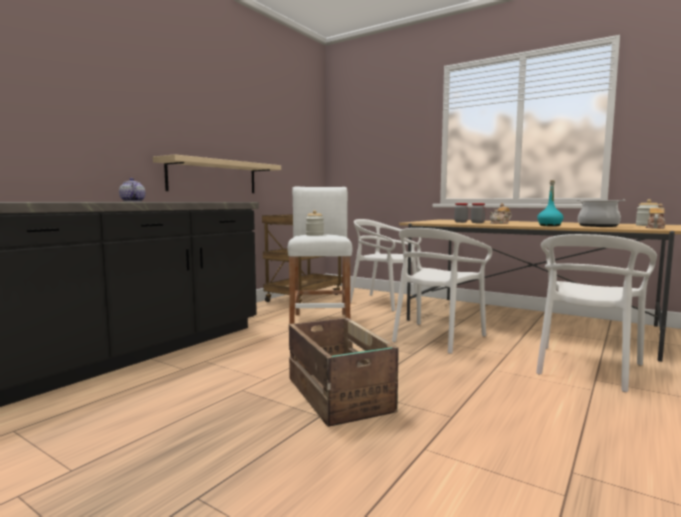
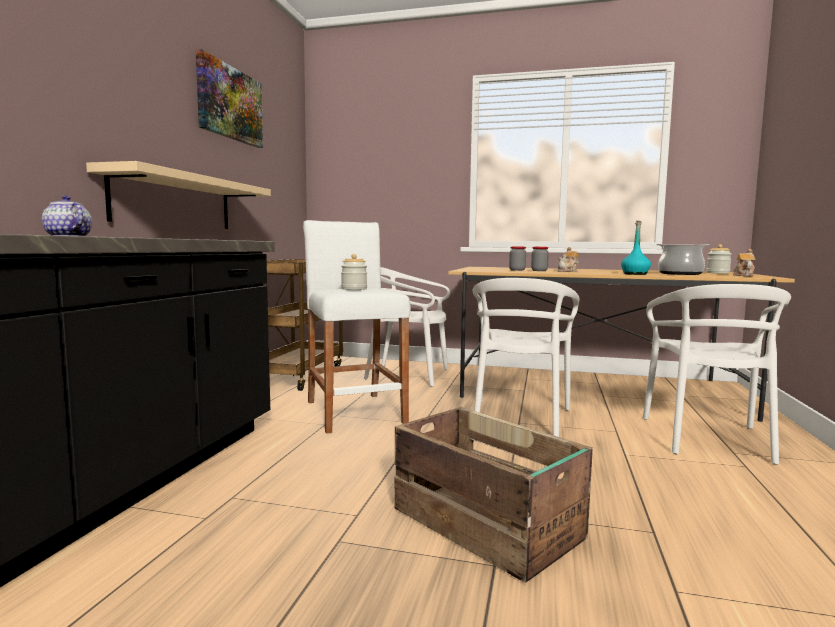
camera: 20 degrees left, 0 degrees up
none -> picture [196,49,263,148]

